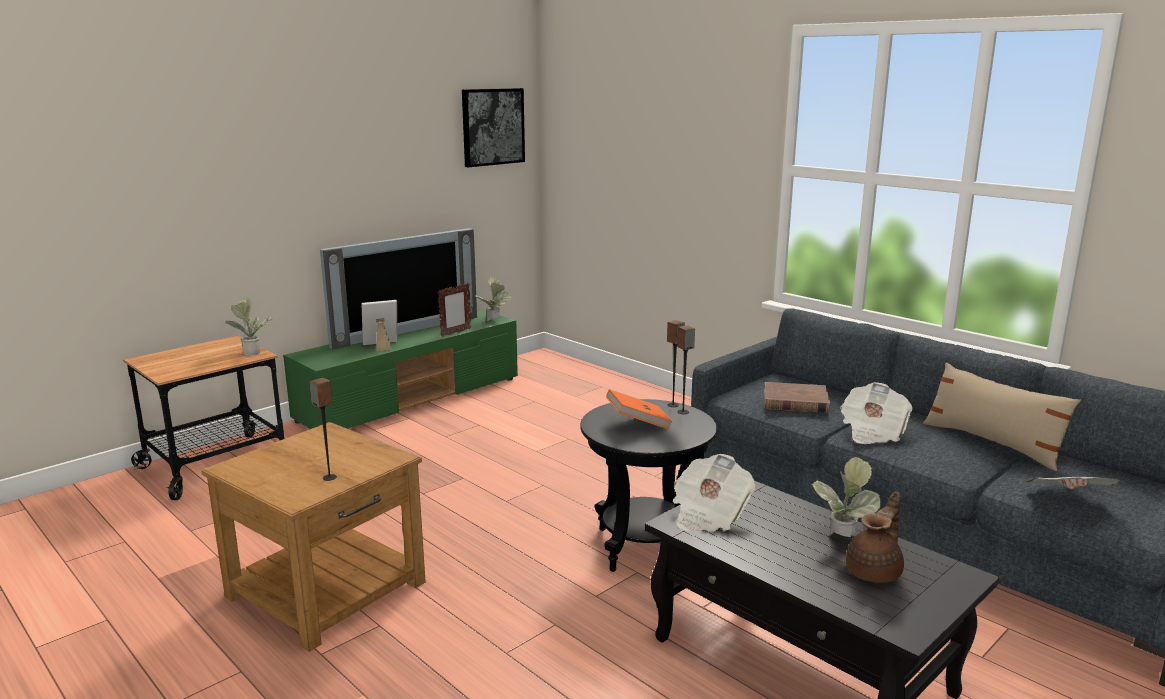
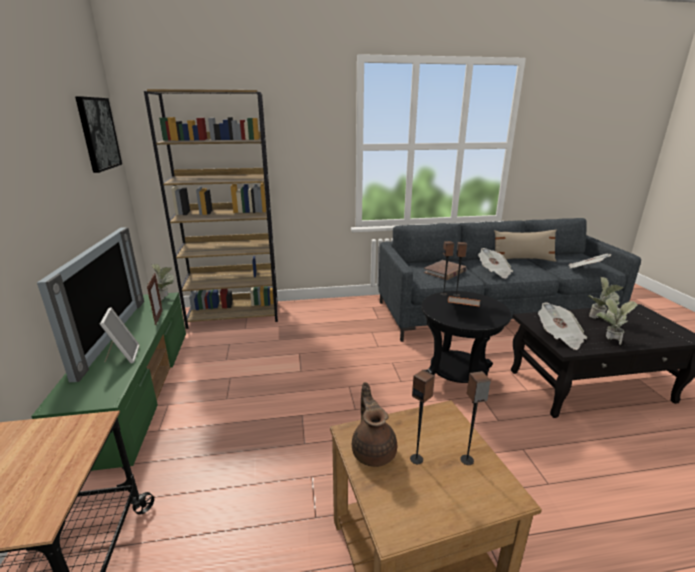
camera: 55 degrees left, 5 degrees up
potted plant [225,298,273,356] -> potted plant moved to [596,298,637,345]
picture frame [361,300,397,352] -> picture frame turned 150 degrees clockwise [100,307,140,364]
brown teapot [846,491,904,583] -> brown teapot moved to [352,382,397,467]
none -> brown bookcase [144,89,278,329]
none -> speaker [410,370,435,464]

